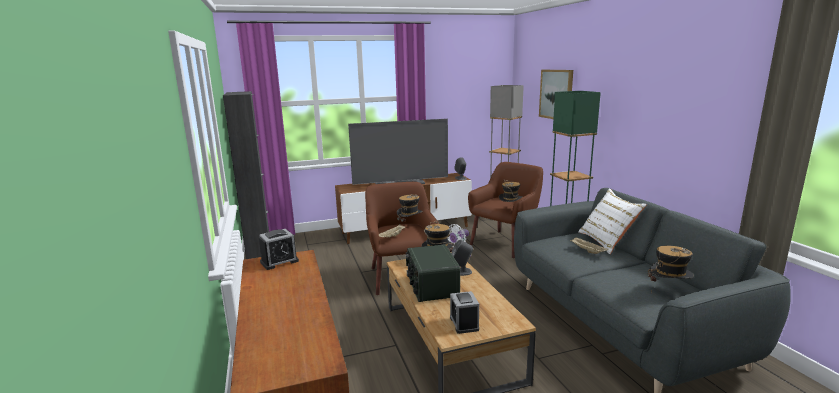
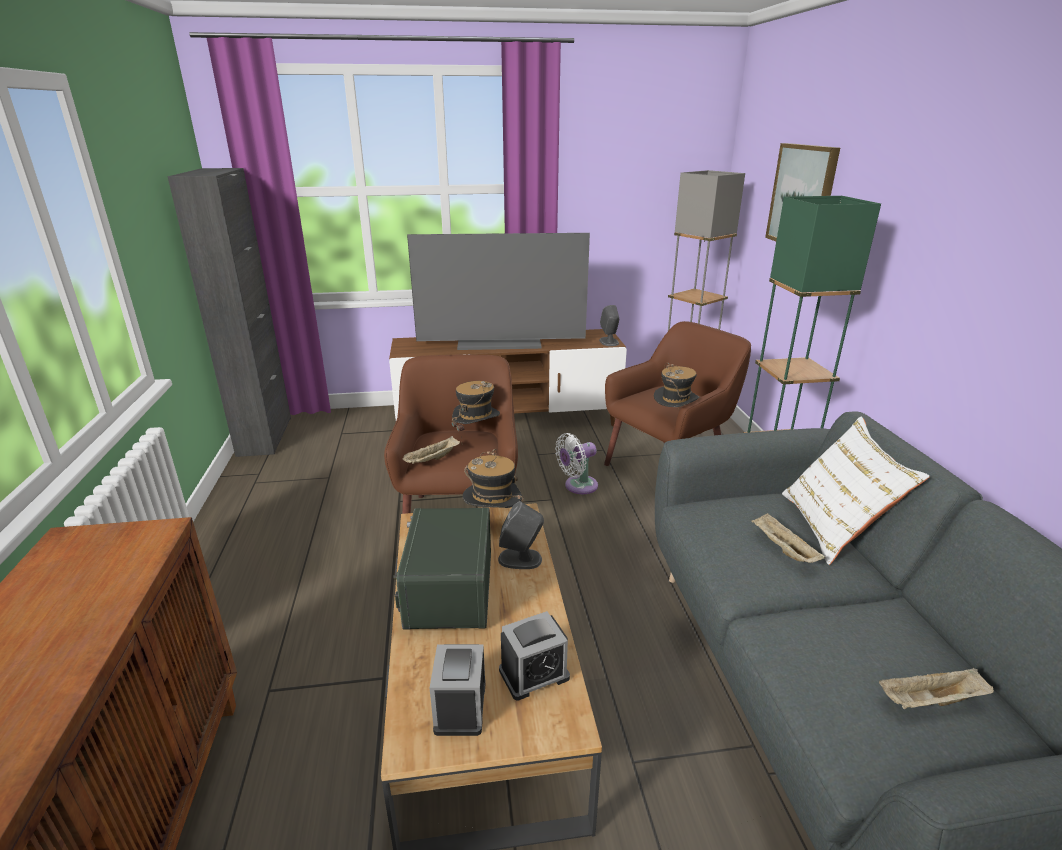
camera: 10 degrees right, 10 degrees up
alarm clock [259,229,299,270] -> alarm clock moved to [499,611,570,701]
hat [648,246,694,293] -> beige tray [879,668,994,709]

